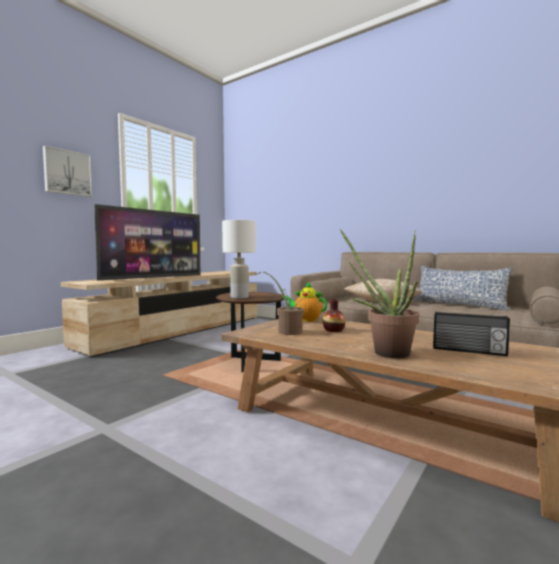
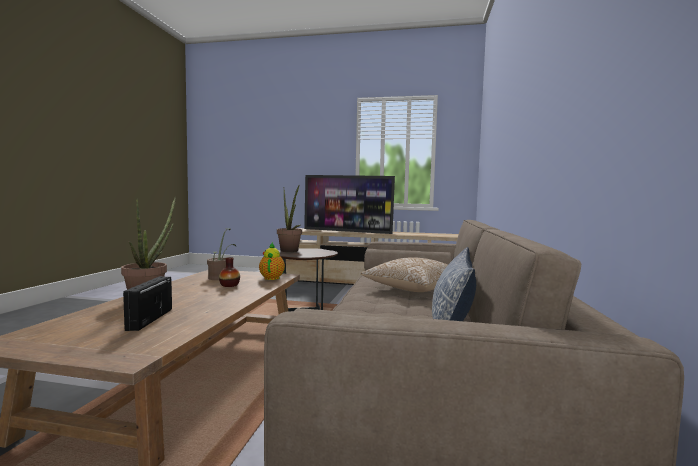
camera: 65 degrees right, 0 degrees up
picture [43,146,92,197] -> none
white table lamp [222,220,256,299] -> potted plant [277,186,302,252]

